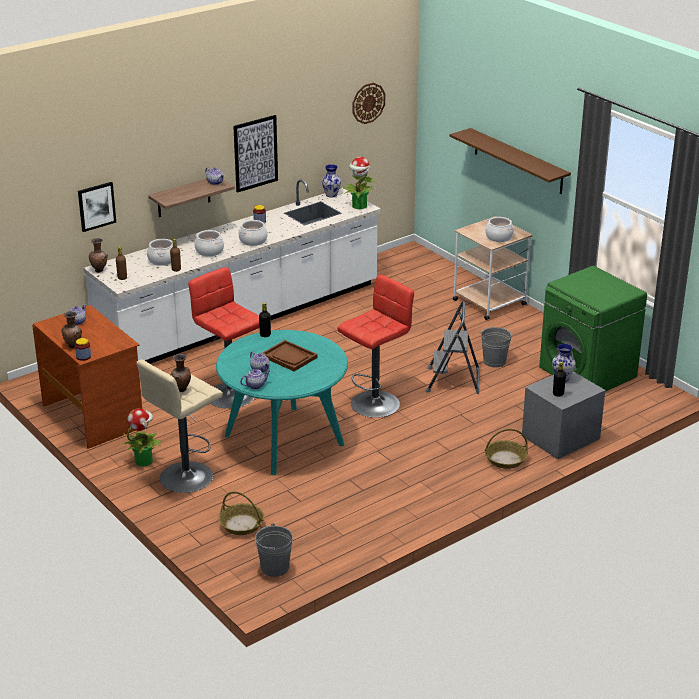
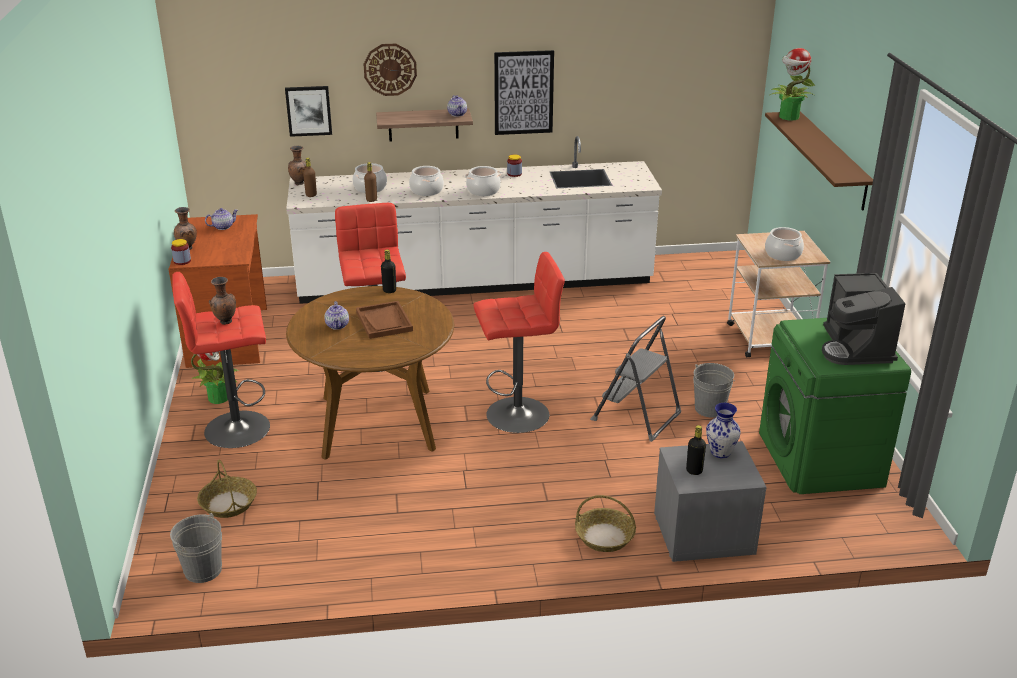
camera: 30 degrees right, 0 degrees up
beige stool [136,360,223,493] -> red stool [172,272,270,448]
turquoise dining table [216,330,348,475] -> brown dining table [286,286,454,460]
teapot [240,369,270,389] -> none
vase [322,164,341,198] -> none
potted plant [343,157,376,209] -> potted plant moved to [770,48,815,121]
wall clock [353,83,385,124] -> wall clock moved to [364,44,417,96]
none -> coffee machine [822,273,906,365]

